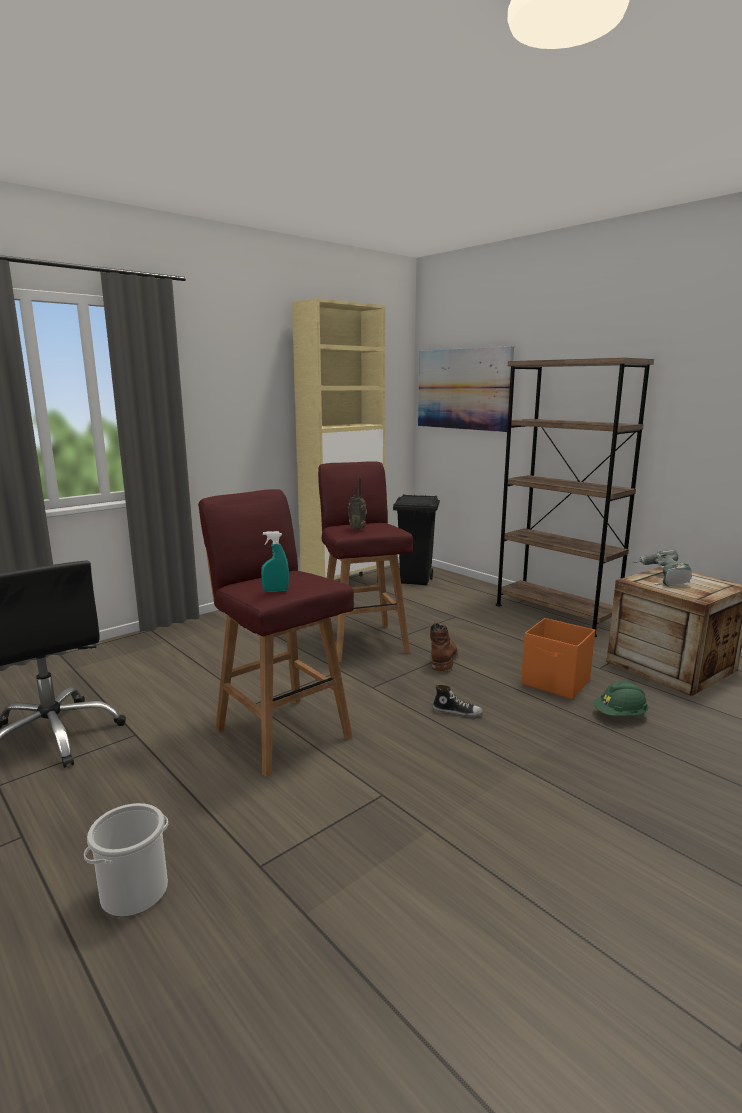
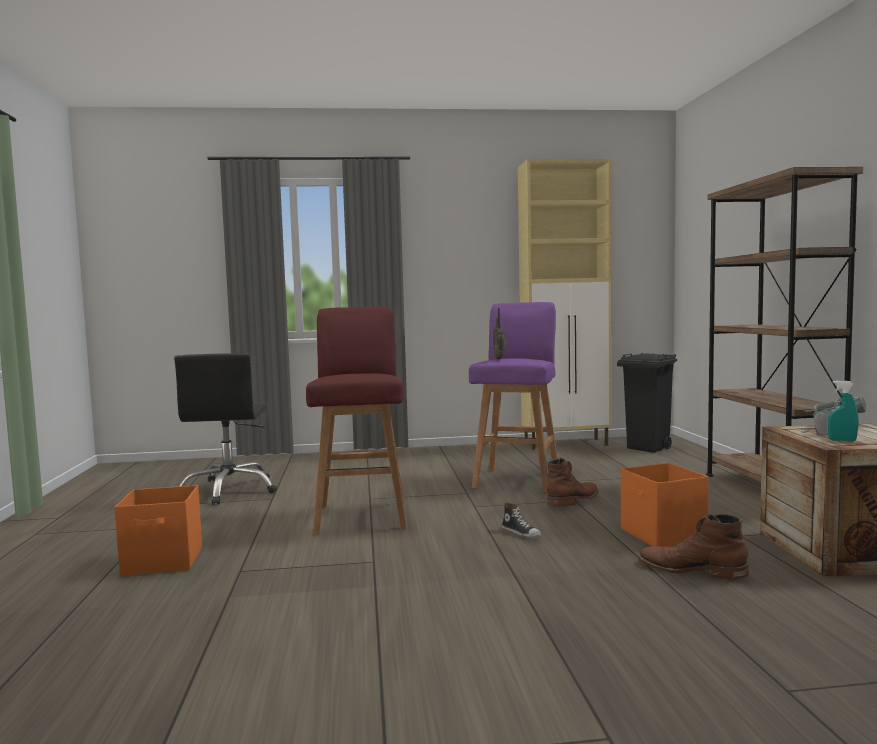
camera: 35 degrees right, 10 degrees down
bucket [84,803,168,917] -> orange storage box [114,485,202,576]
turquoise spray bottle [261,531,289,592] -> turquoise spray bottle moved to [828,381,859,442]
red stool [318,461,413,662] -> purple stool [469,302,558,493]
picture [418,346,514,432] -> none
green hard hat [594,680,649,716] -> brown boot [638,514,749,579]

